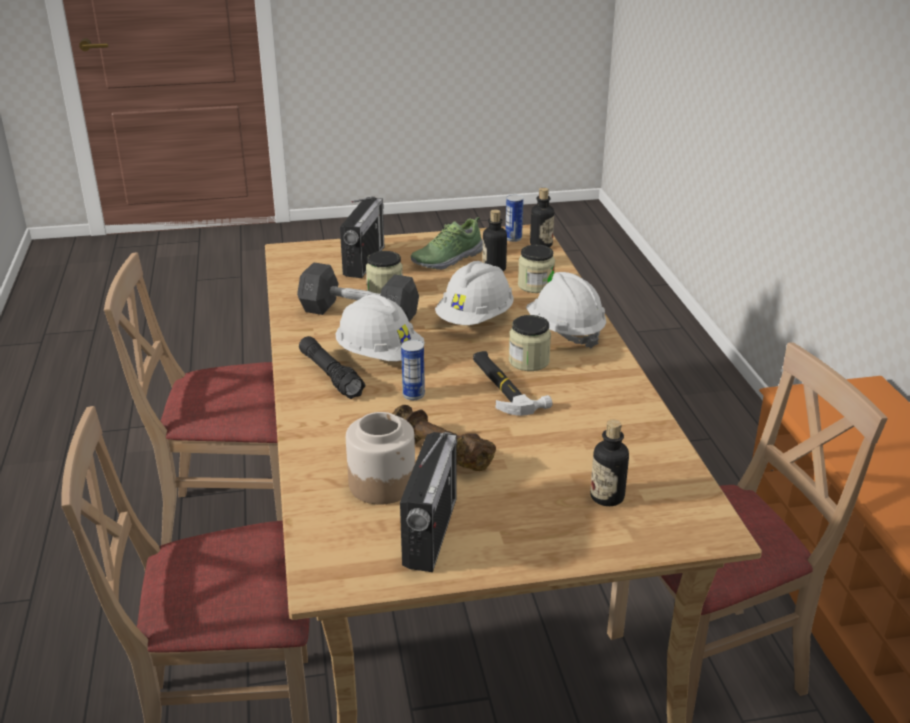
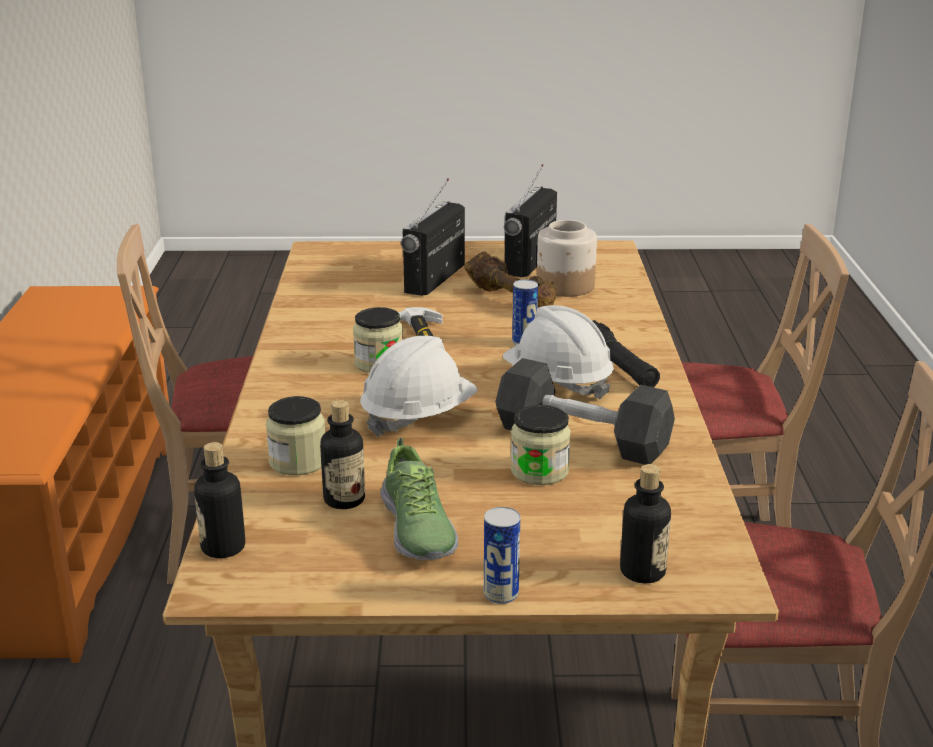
camera: 170 degrees left, 5 degrees down
radio [340,196,384,278] -> radio moved to [401,178,465,296]
shoe [411,217,483,270] -> shoe turned 105 degrees clockwise [380,438,458,561]
can [506,195,523,242] -> can moved to [484,507,520,604]
white hard hat [526,272,606,349] -> none
bottle [590,420,629,506] -> bottle moved to [620,464,671,583]

